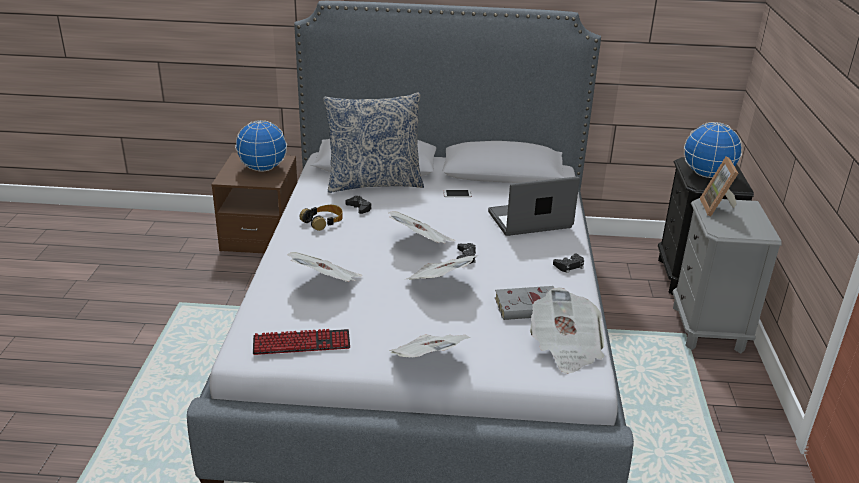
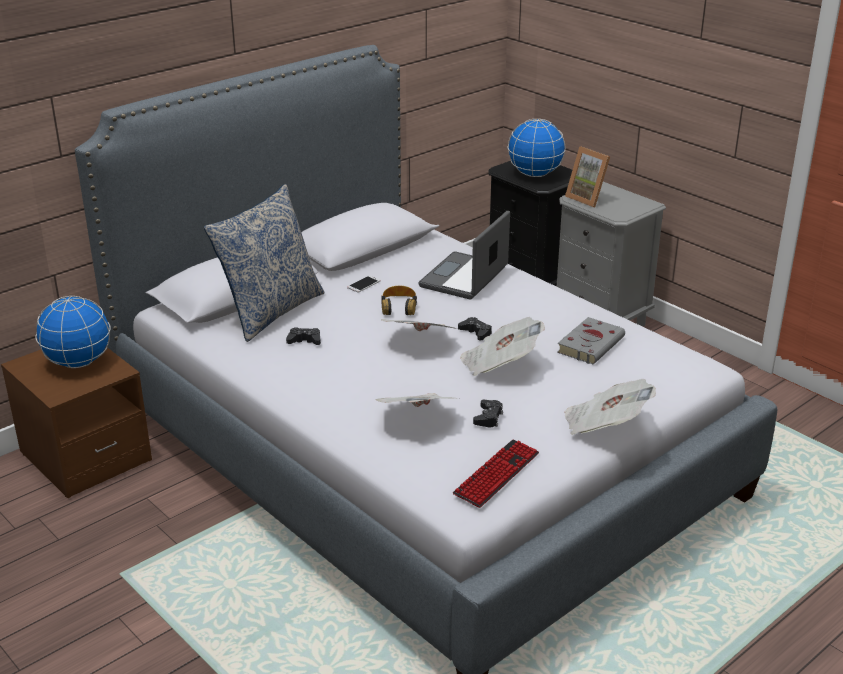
camera: 45 degrees left, 0 degrees up
headphones [300,205,343,231] -> headphones moved to [381,286,417,315]
newspaper [530,288,604,374] -> none
black game controller [553,254,584,273] -> black game controller moved to [473,400,503,427]

